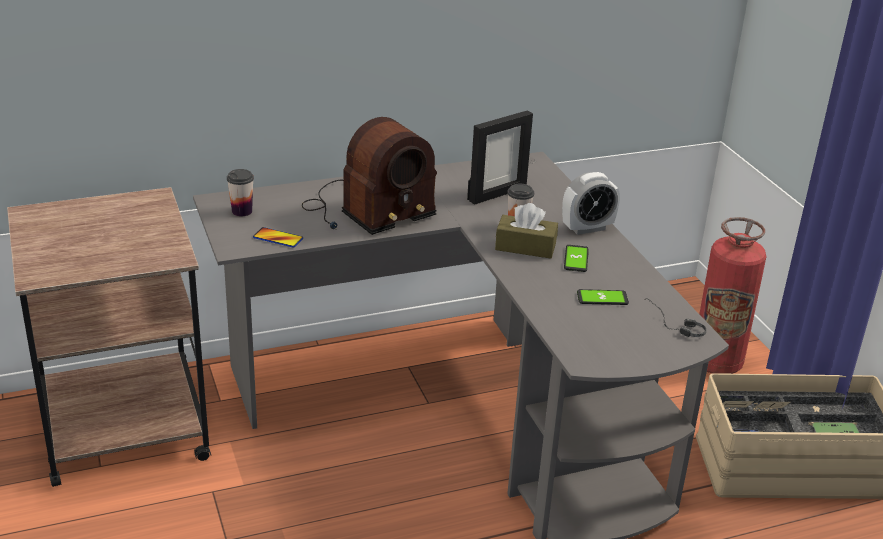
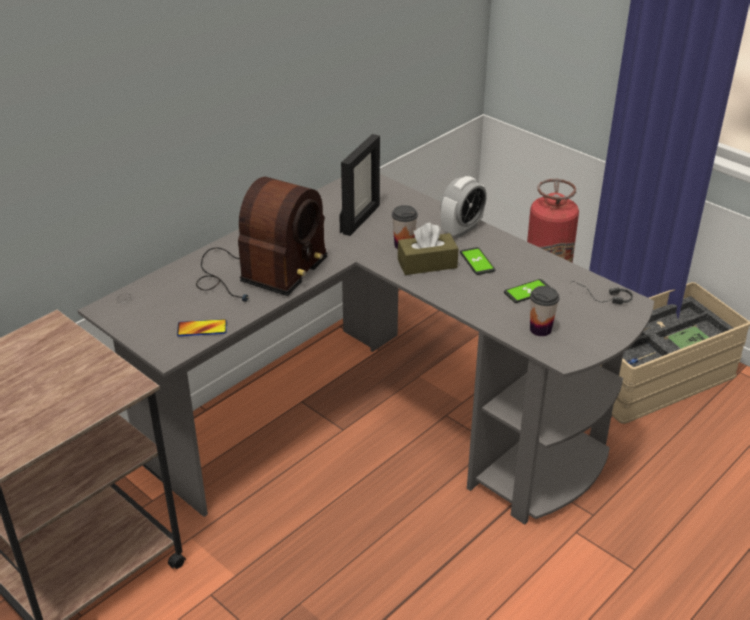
camera: 25 degrees left, 5 degrees up
cup [227,169,254,216] -> cup moved to [530,286,560,336]

